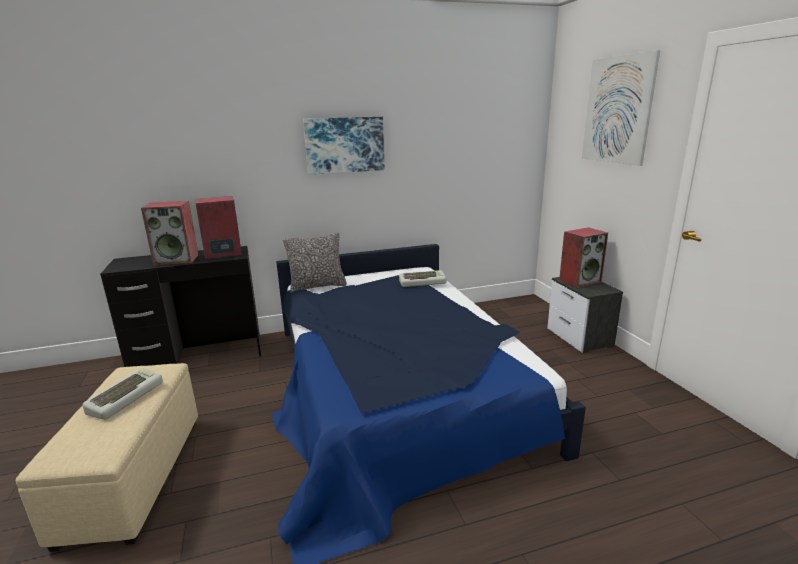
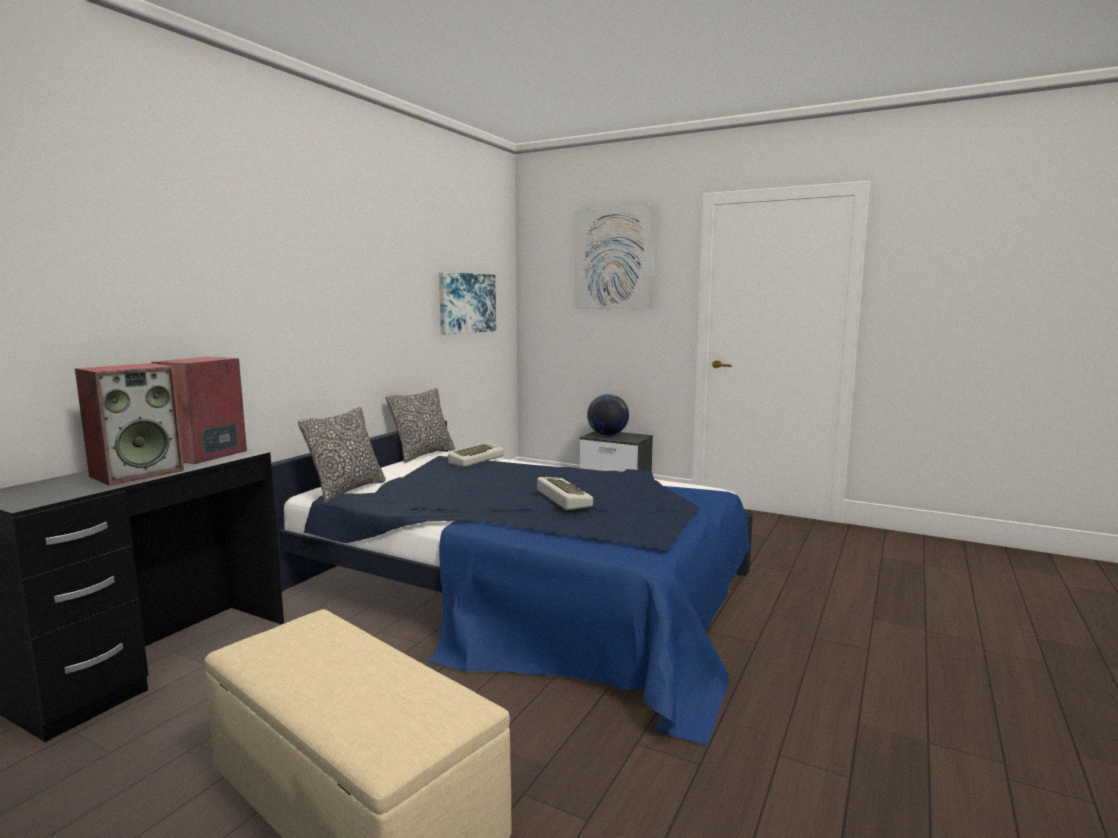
camera: 45 degrees left, 10 degrees down
keyboard [82,368,163,420] -> keyboard moved to [537,477,593,510]
picture [303,117,385,175] -> picture moved to [439,272,496,335]
speaker [559,227,608,288] -> globe [587,394,629,436]
none -> pillow [386,388,455,463]

